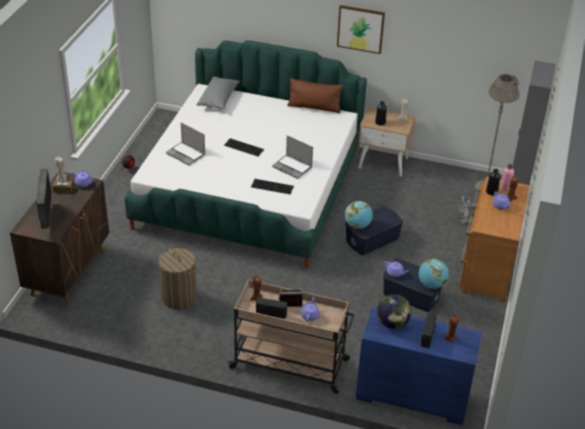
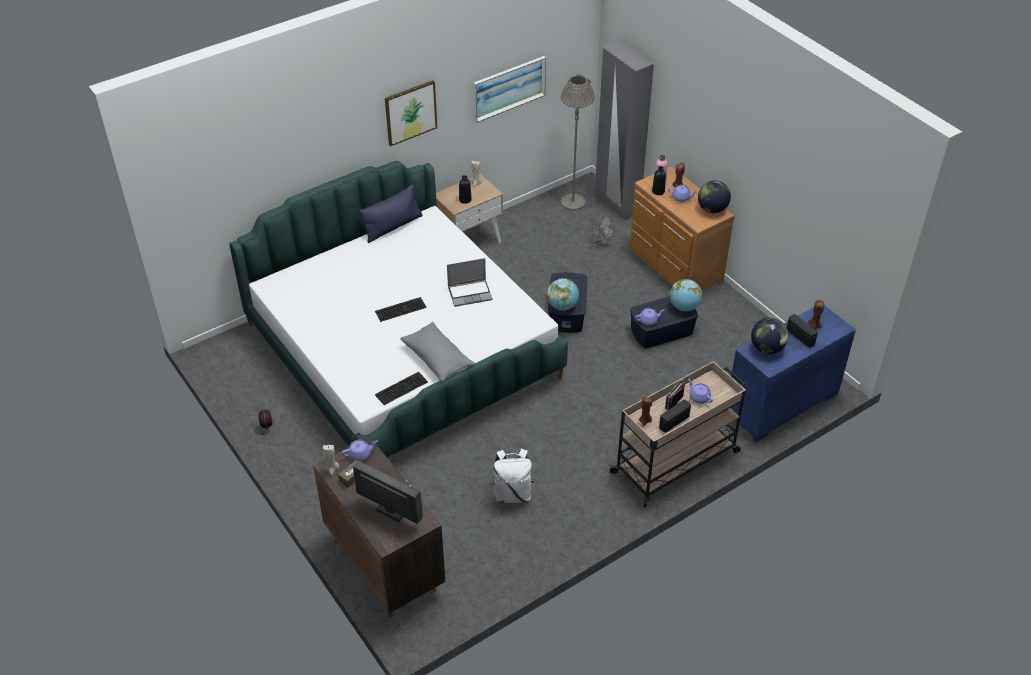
camera: 50 degrees left, 5 degrees up
laundry basket [159,248,197,310] -> white backpack [491,449,534,503]
laptop [166,123,205,166] -> none
grey pillow [197,77,240,110] -> grey pillow moved to [400,322,475,382]
keyboard [251,179,294,195] -> keyboard moved to [375,372,428,405]
brown pillow [287,78,343,113] -> blue pillow [359,184,423,243]
none -> picture [473,56,546,123]
none -> globe [698,181,731,213]

